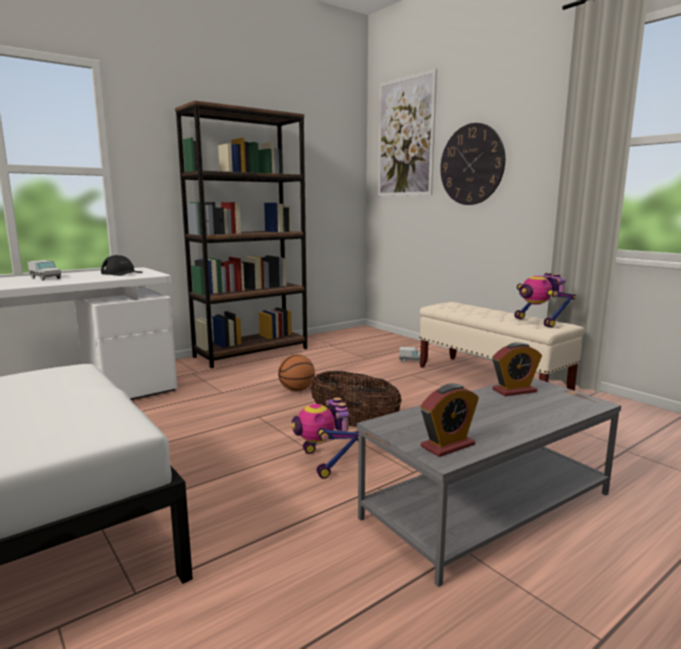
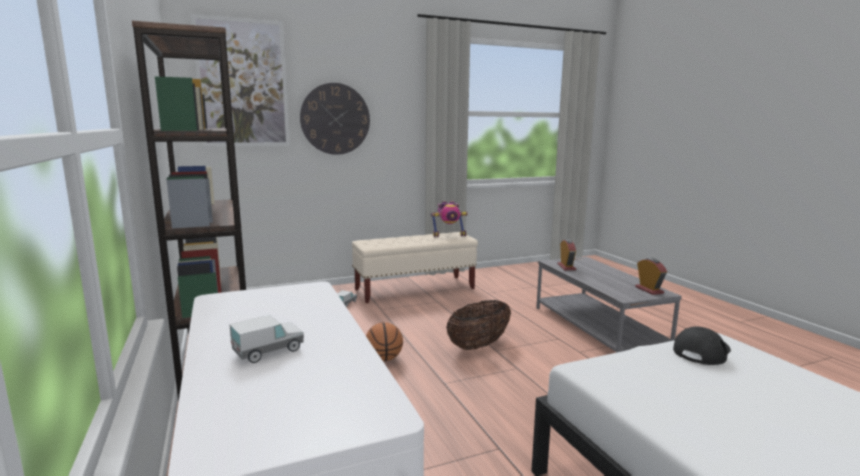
camera: 75 degrees left, 0 degrees up
black cap [101,255,143,276] -> black cap moved to [673,327,731,365]
toy robot [291,397,359,479] -> none

